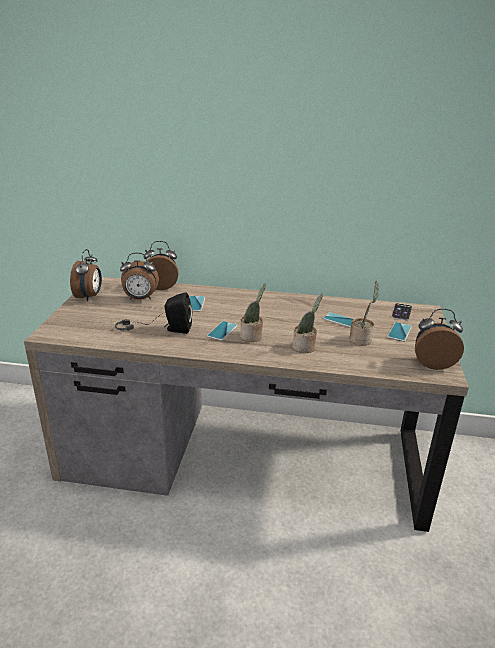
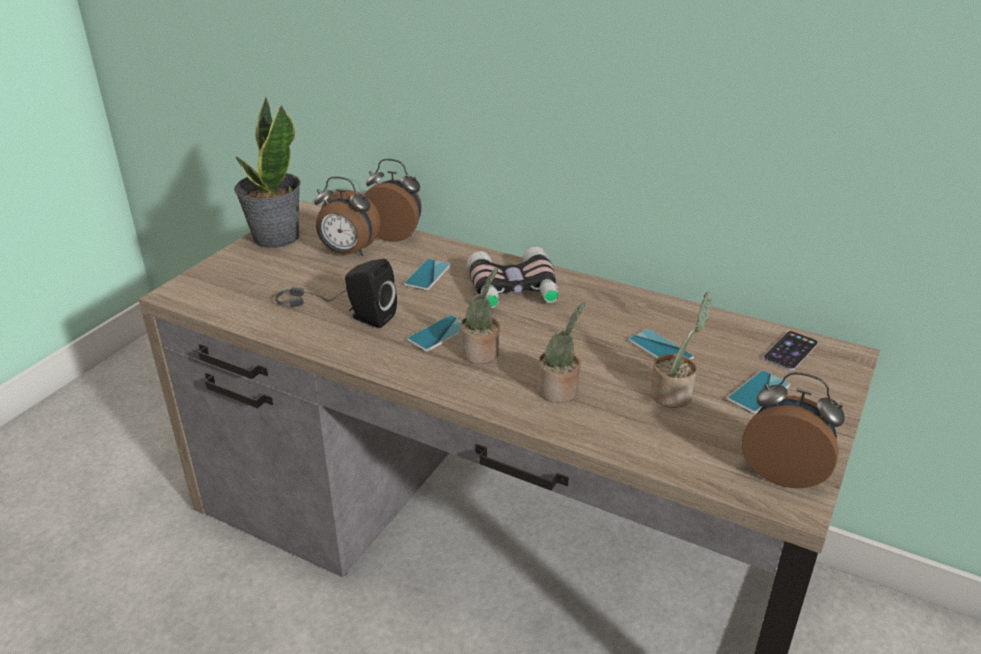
camera: 20 degrees right, 5 degrees up
alarm clock [70,249,102,301] -> potted plant [234,96,301,248]
none -> binoculars [467,247,559,308]

